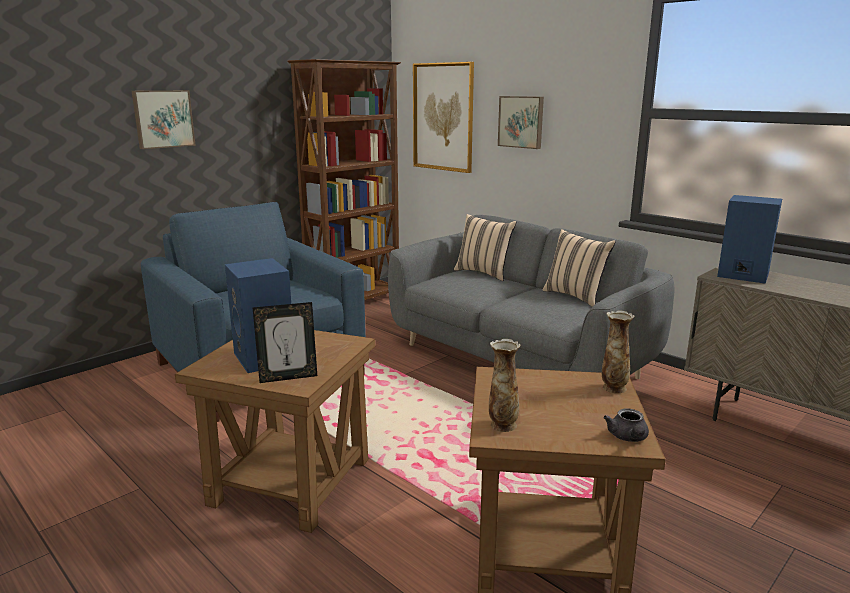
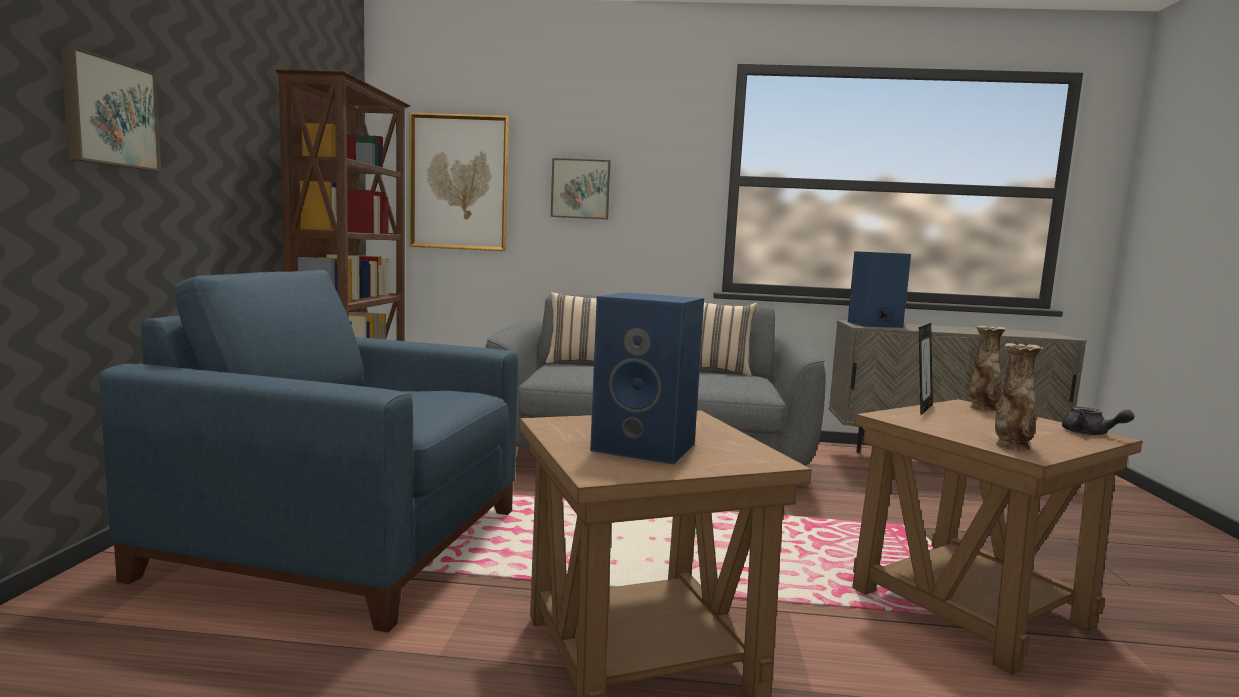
camera: 40 degrees left, 10 degrees down
picture frame [253,302,317,383] -> picture frame moved to [919,323,933,416]

